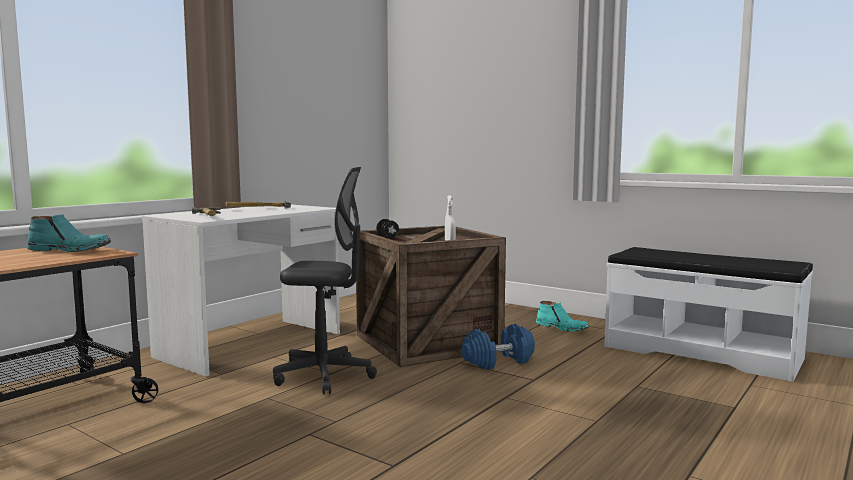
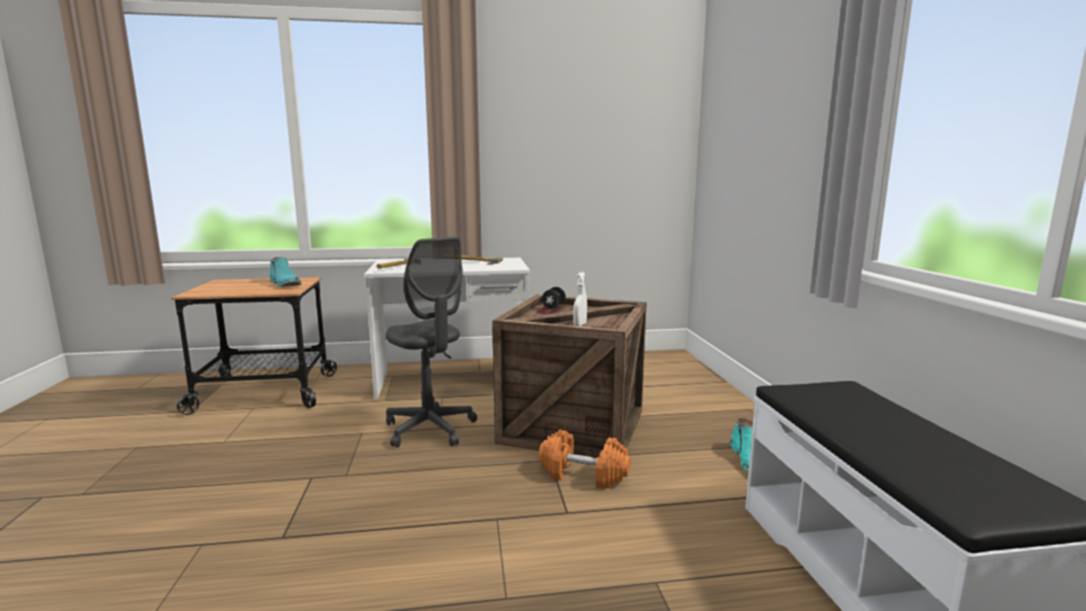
camera: 45 degrees right, 5 degrees up
blue dumbbell [461,324,535,370] -> orange dumbbell [539,430,631,488]

